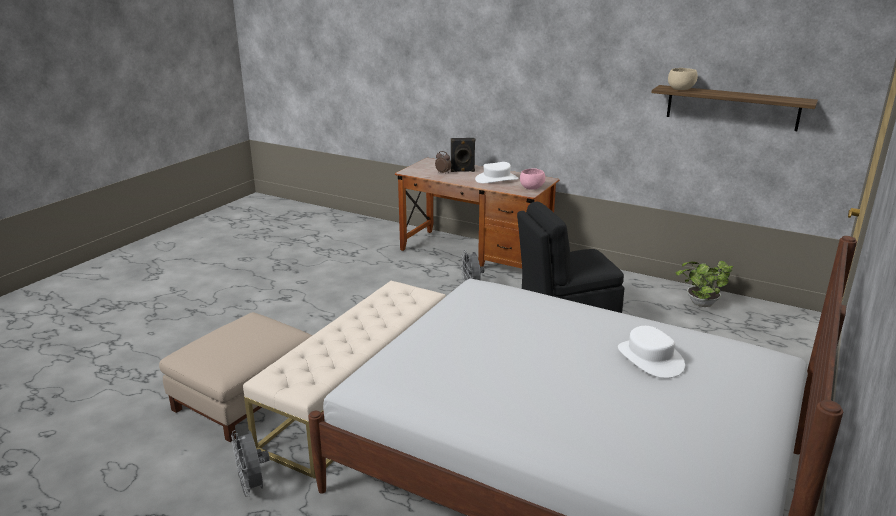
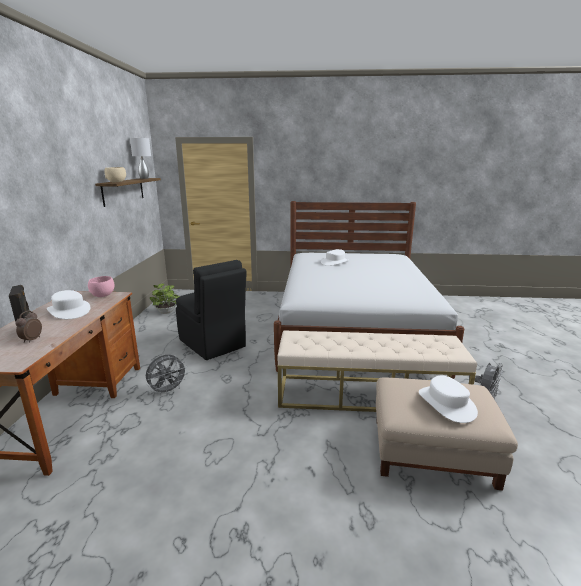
camera: 115 degrees left, 5 degrees down
none -> grey table lamp [130,138,151,179]
none -> white hat [419,376,478,423]

